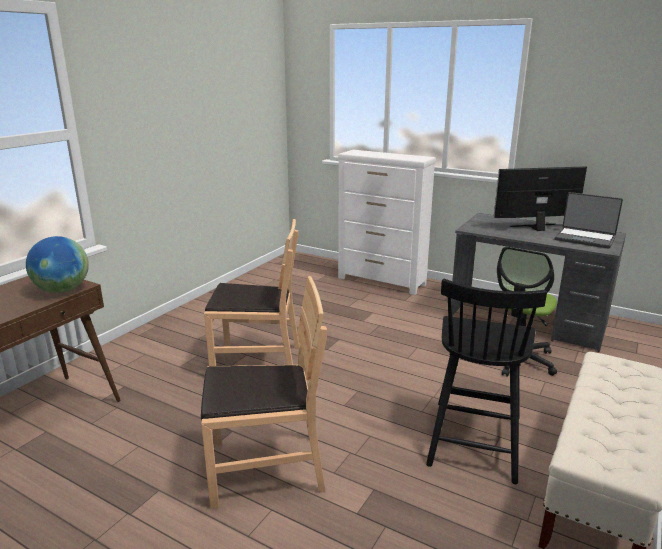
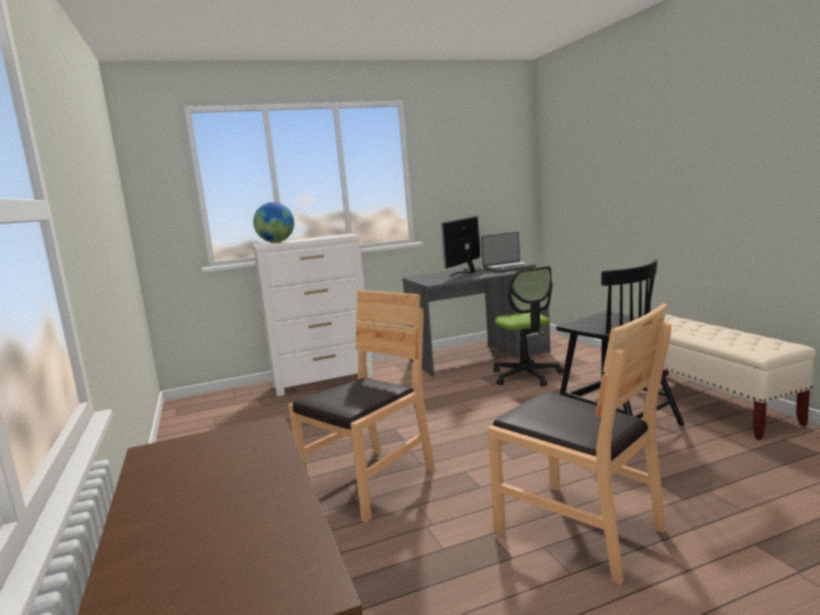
camera: 50 degrees left, 10 degrees down
globe [26,236,89,293] -> globe moved to [253,202,294,242]
brown chair [201,276,327,509] -> brown chair turned 105 degrees clockwise [488,304,671,585]

